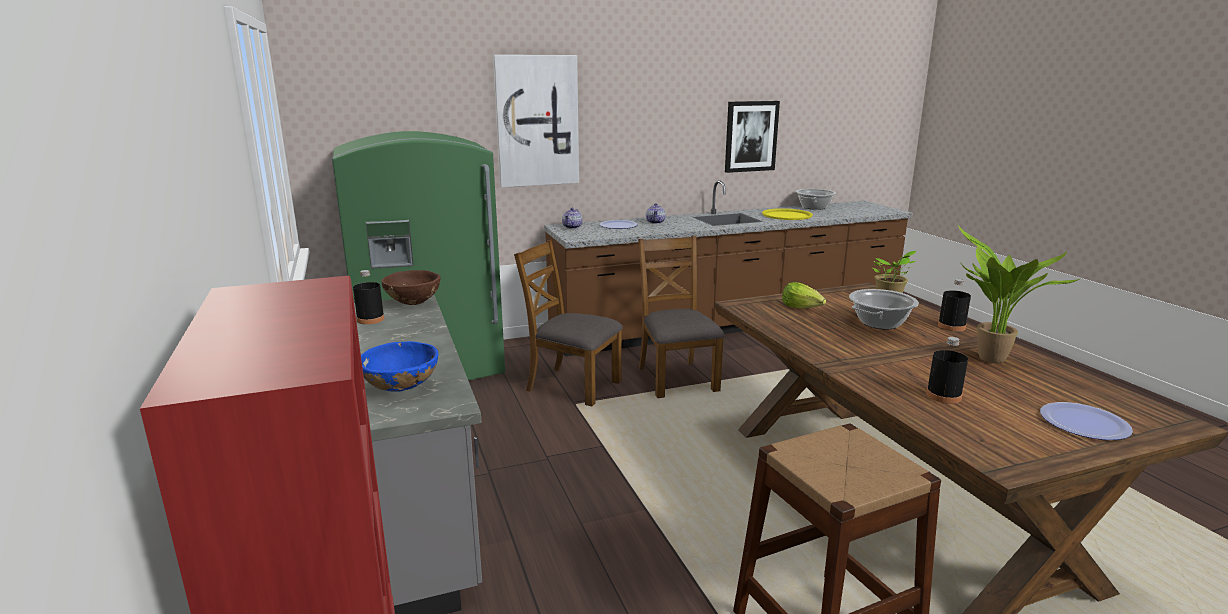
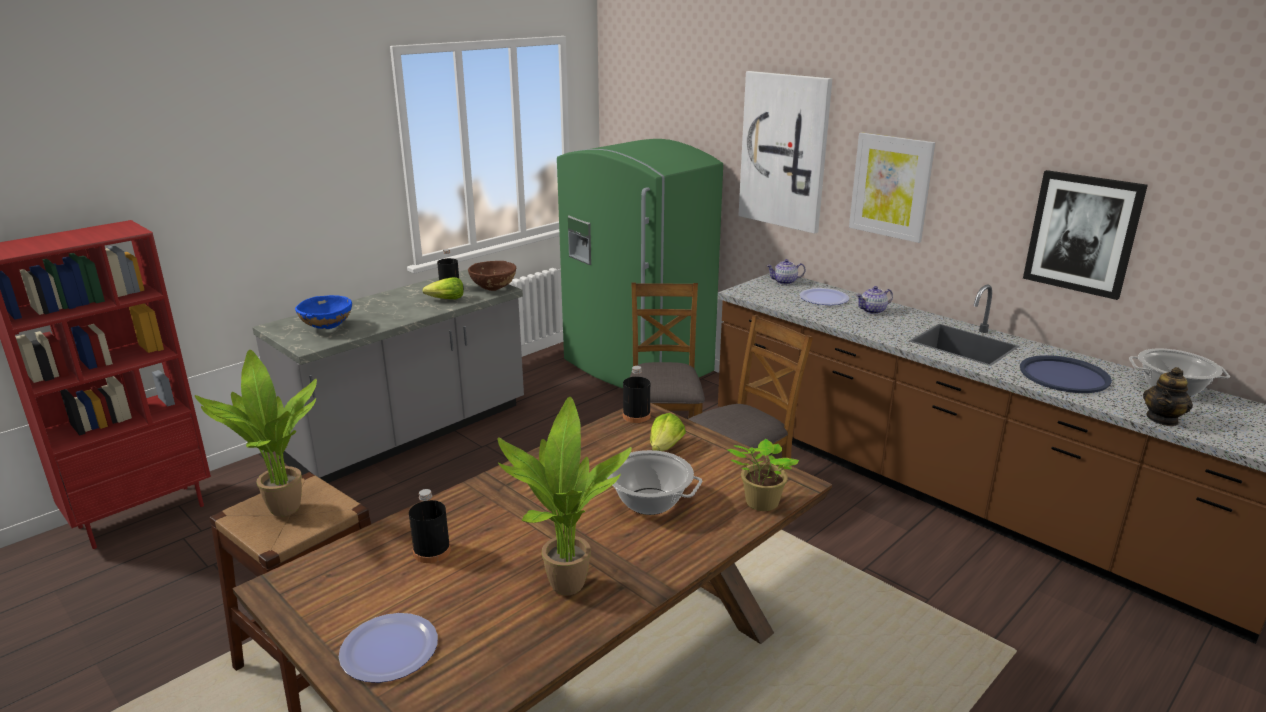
camera: 65 degrees right, 5 degrees up
yellow tray [762,208,813,220] -> blue tray [1020,355,1112,393]
black bottle [938,279,971,331] -> black bottle moved to [623,366,651,423]
none -> potted plant [195,350,317,517]
none -> lettuce [422,277,464,299]
none -> picture [849,132,935,243]
none -> teapot [1143,367,1193,426]

